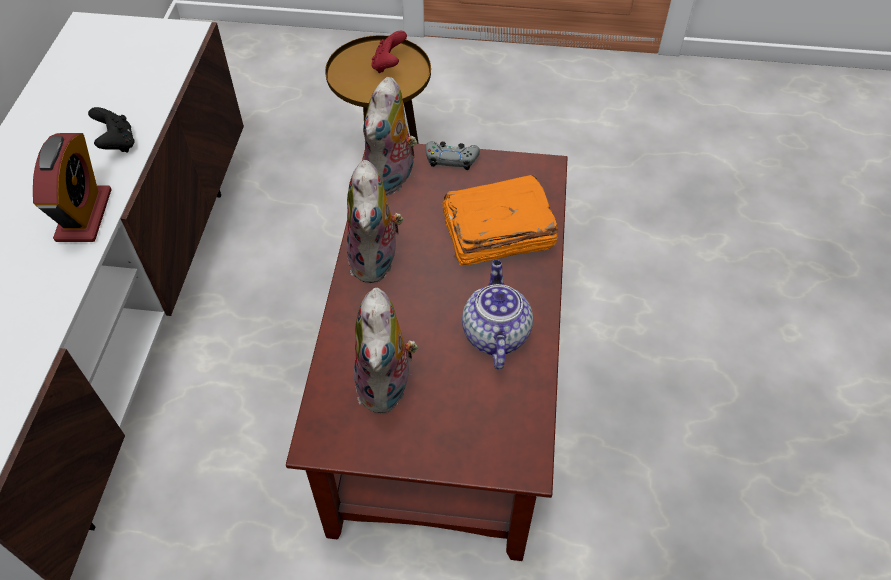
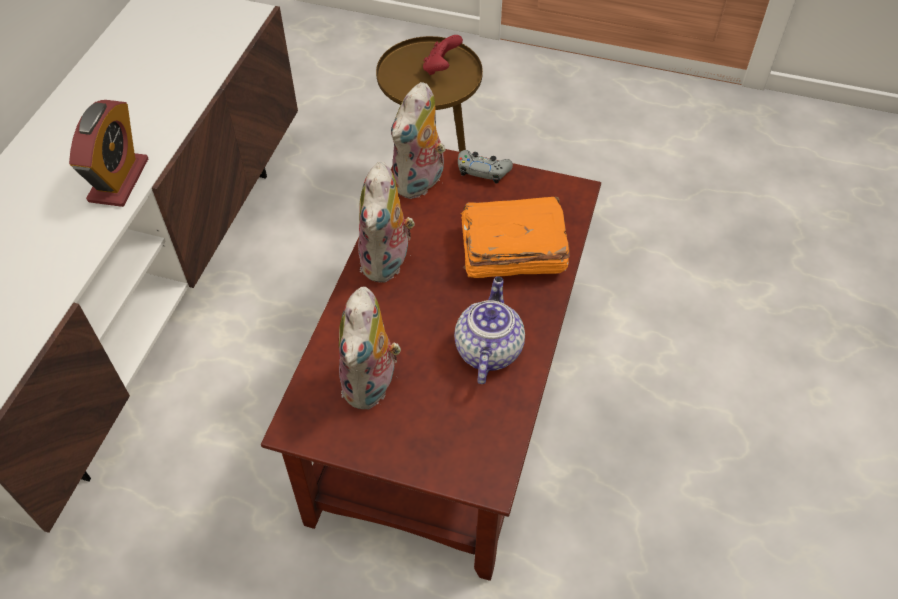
camera: 10 degrees right, 0 degrees up
black game controller [88,107,135,152] -> none

